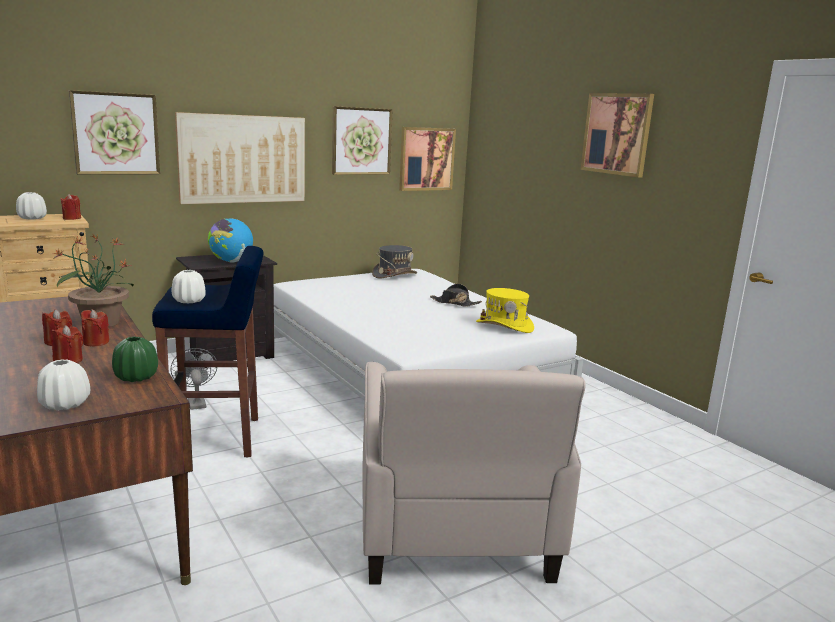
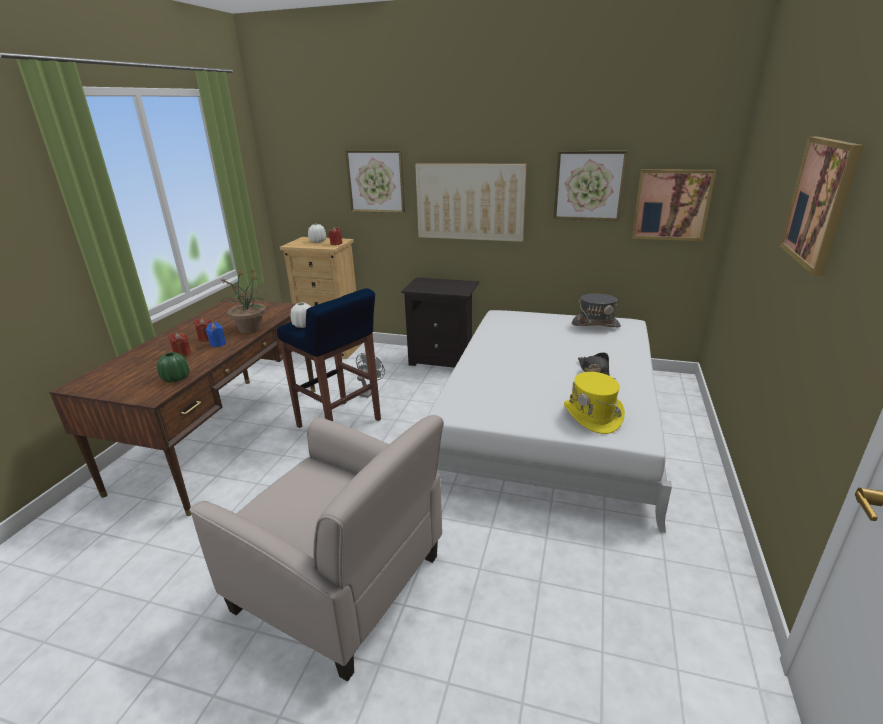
camera: 50 degrees right, 10 degrees up
white vase [37,359,90,411] -> none
red candle [81,309,110,347] -> blue candle [205,322,226,347]
globe [208,218,253,263] -> none
beige armchair [362,362,586,585] -> beige armchair turned 105 degrees counterclockwise [189,415,444,681]

